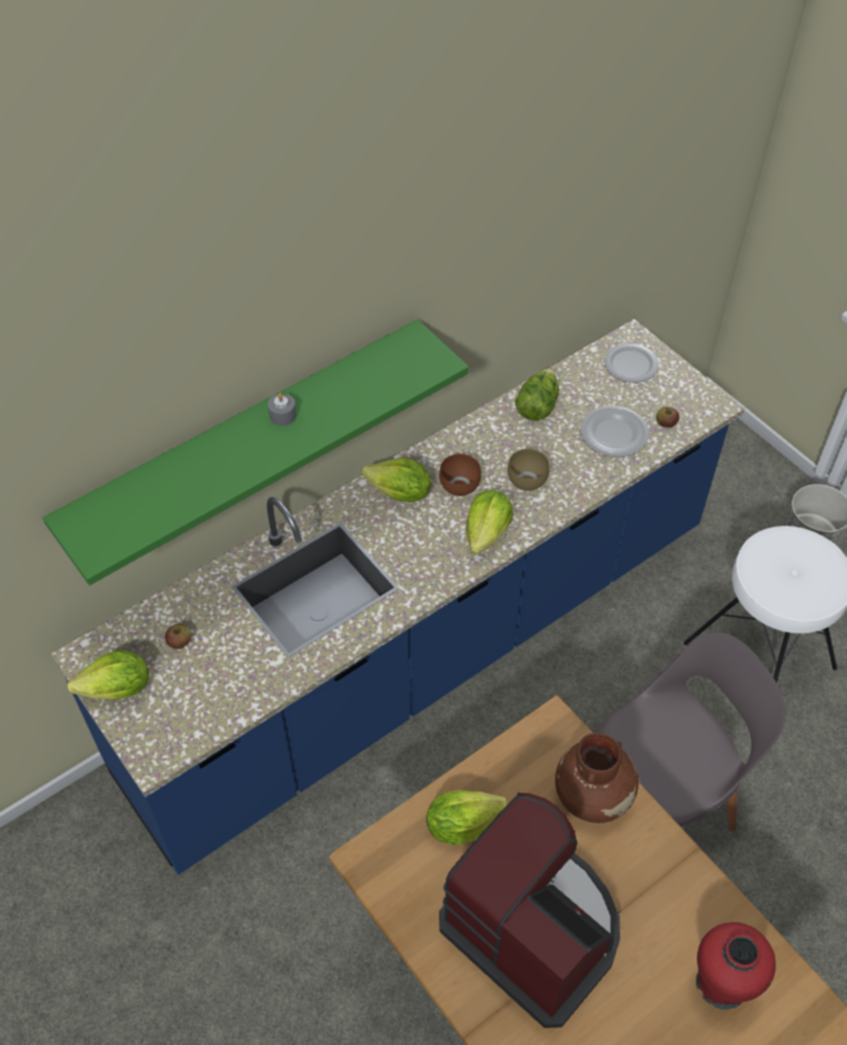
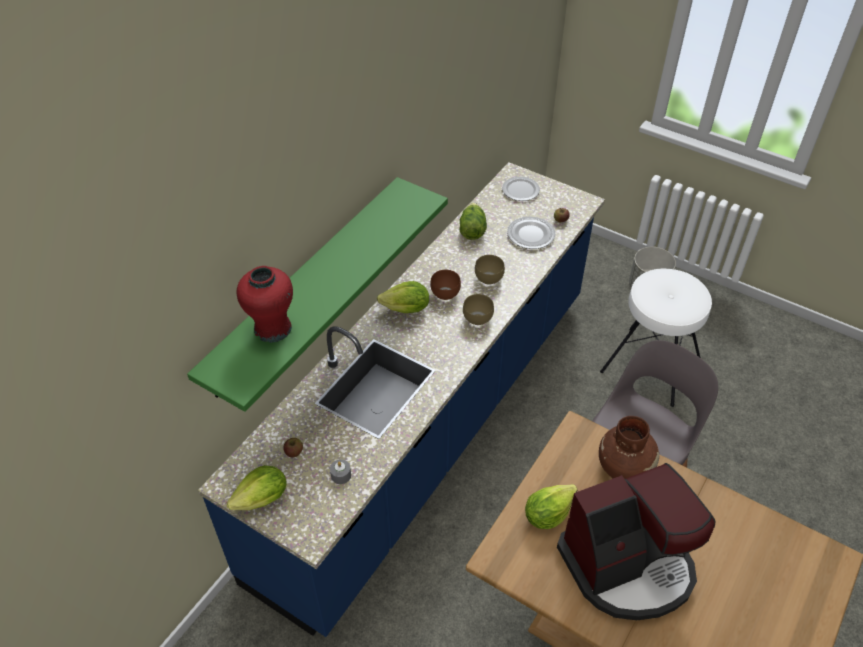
camera: 20 degrees left, 5 degrees down
grey candle [268,393,296,426] -> grey candle moved to [330,460,351,484]
coffee machine [439,792,620,1028] -> coffee machine turned 135 degrees clockwise [557,463,716,620]
lettuce [466,490,513,554] -> brown bowl [463,294,494,325]
red vase [696,922,776,1010] -> red vase moved to [237,266,293,343]

